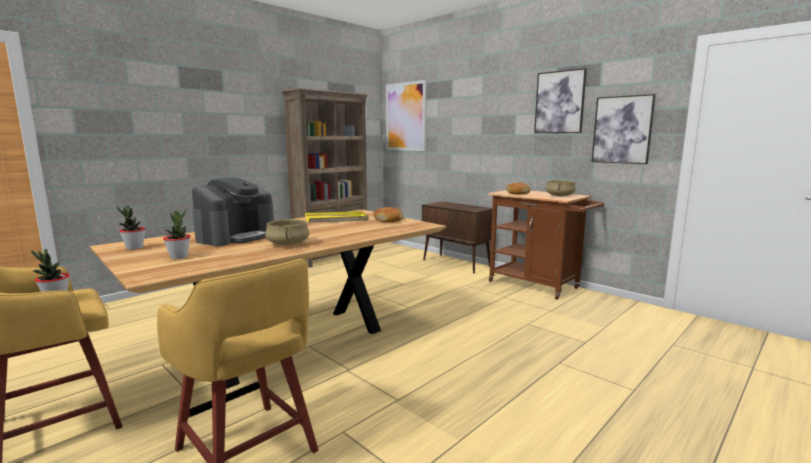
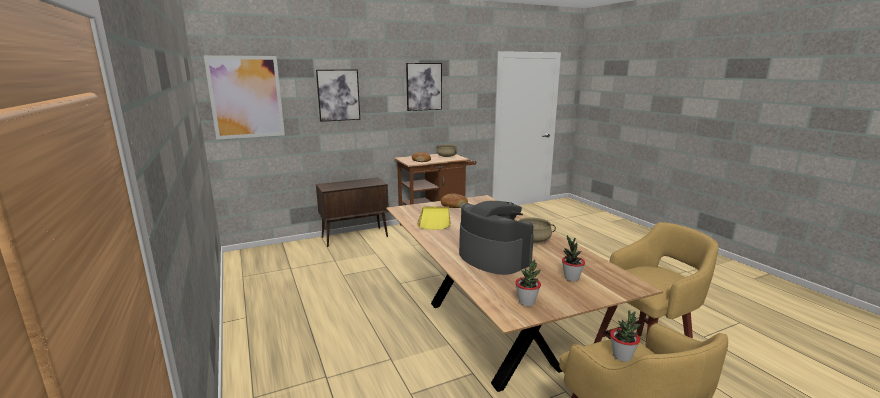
camera: 70 degrees left, 5 degrees up
brown bookcase [281,88,368,268] -> none
picture [592,94,656,164] -> picture moved to [316,70,360,122]

